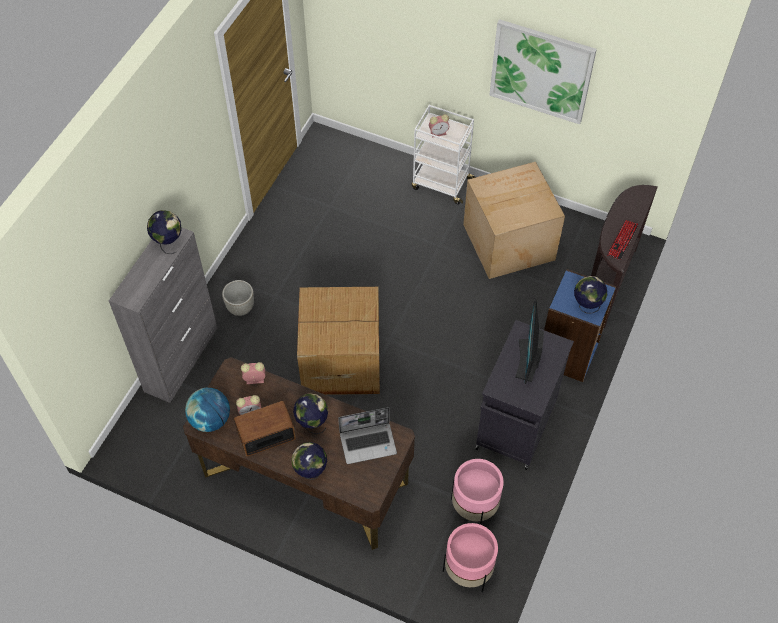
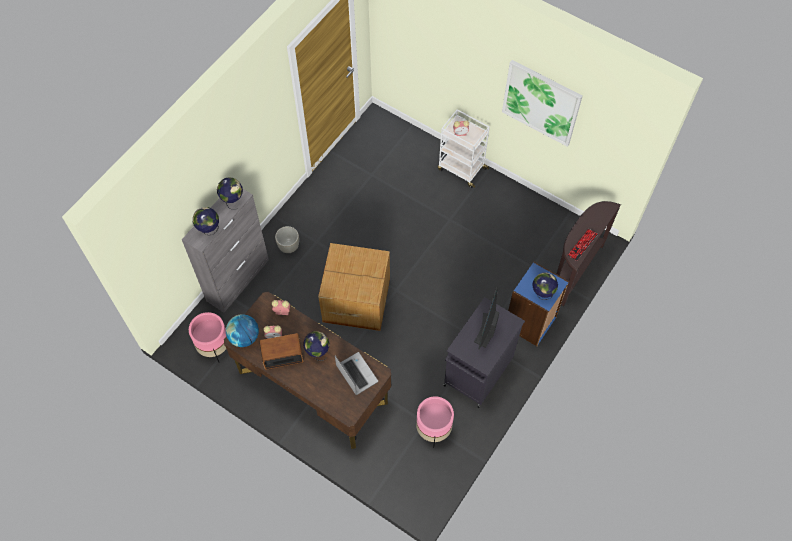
camera: 10 degrees right, 5 degrees up
globe [291,442,327,480] -> globe moved to [193,207,219,236]
laptop [338,407,397,464] -> laptop turned 120 degrees counterclockwise [335,352,378,395]
pink planter [443,523,498,593] -> pink planter moved to [189,312,226,363]
cardboard box [463,162,565,279] -> none

